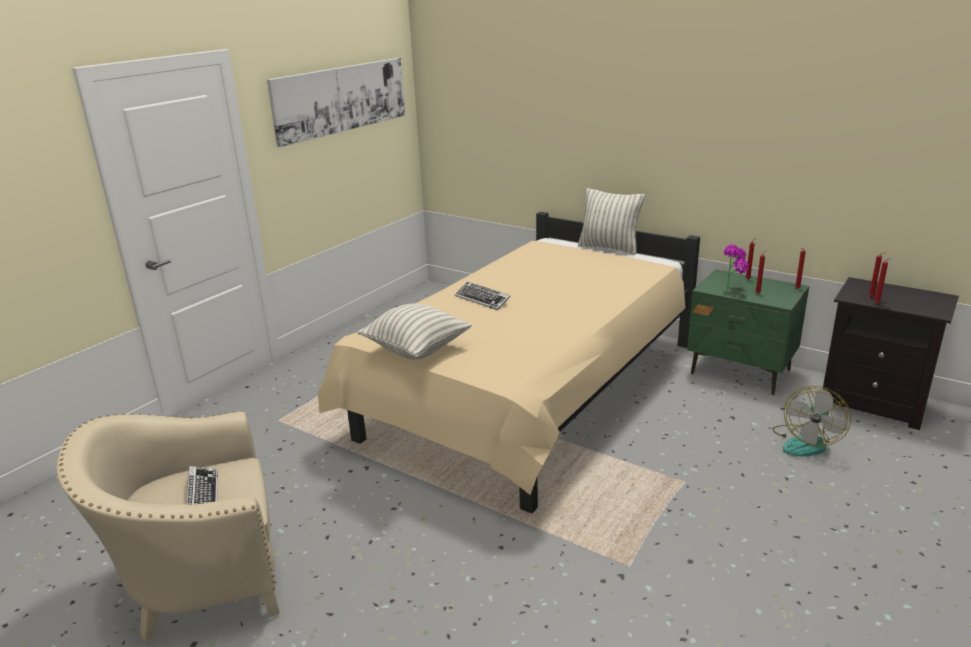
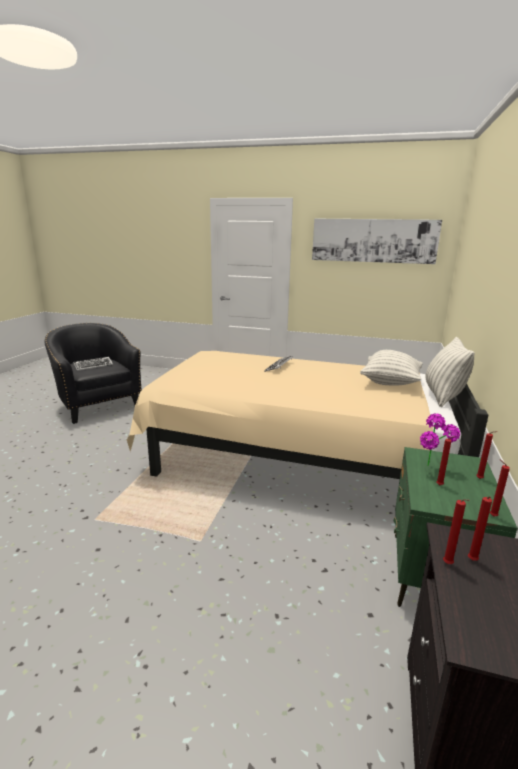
camera: 70 degrees right, 5 degrees down
beige armchair [56,411,280,641] -> black armchair [45,323,142,424]
pillow [358,303,472,359] -> pillow moved to [360,350,423,385]
fan [773,386,851,456] -> none

